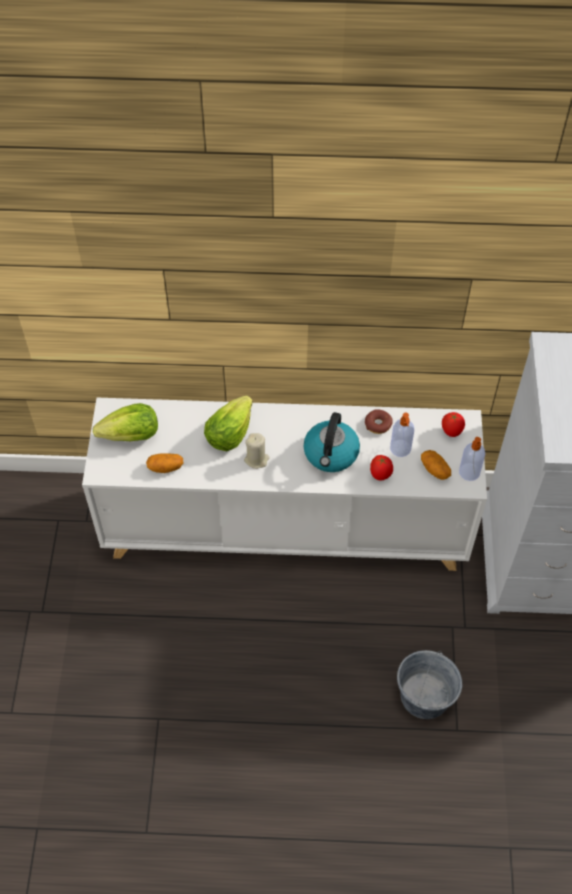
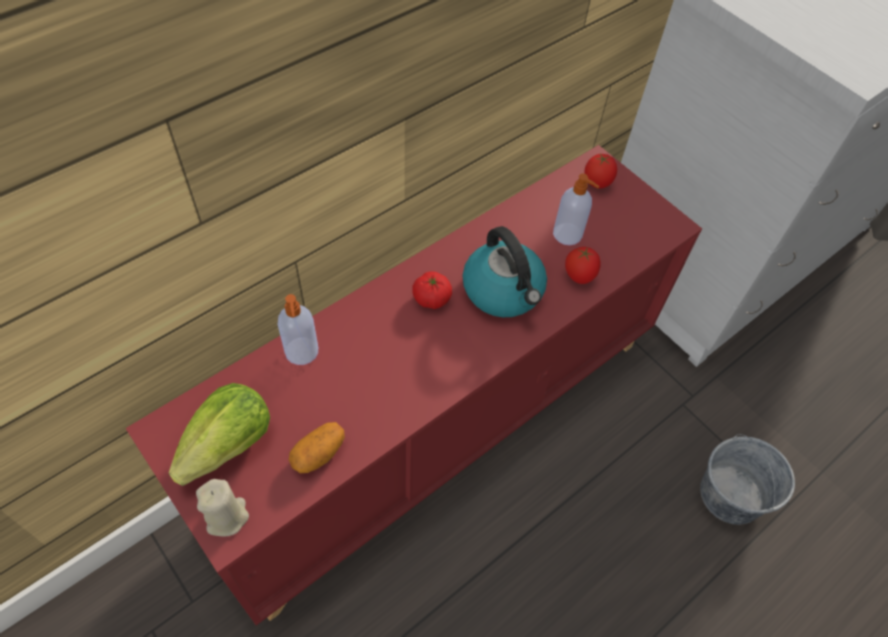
camera: 45 degrees left, 0 degrees up
white cabinet [82,398,487,571] -> red cabinet [125,145,702,625]
lettuce [204,395,253,452] -> none
beige candle [244,433,270,469] -> beige candle moved to [196,479,249,536]
donut [365,409,393,434] -> none
potato [421,450,451,480] -> none
soap dispenser [459,437,485,481] -> soap dispenser moved to [278,294,318,365]
none -> tomato [412,271,452,309]

